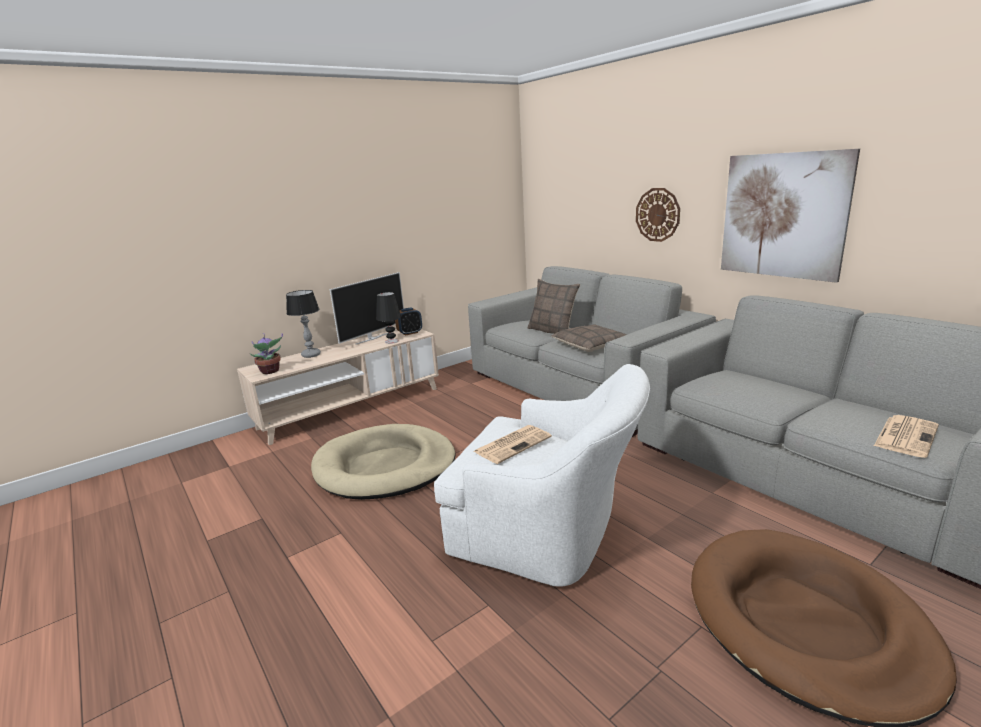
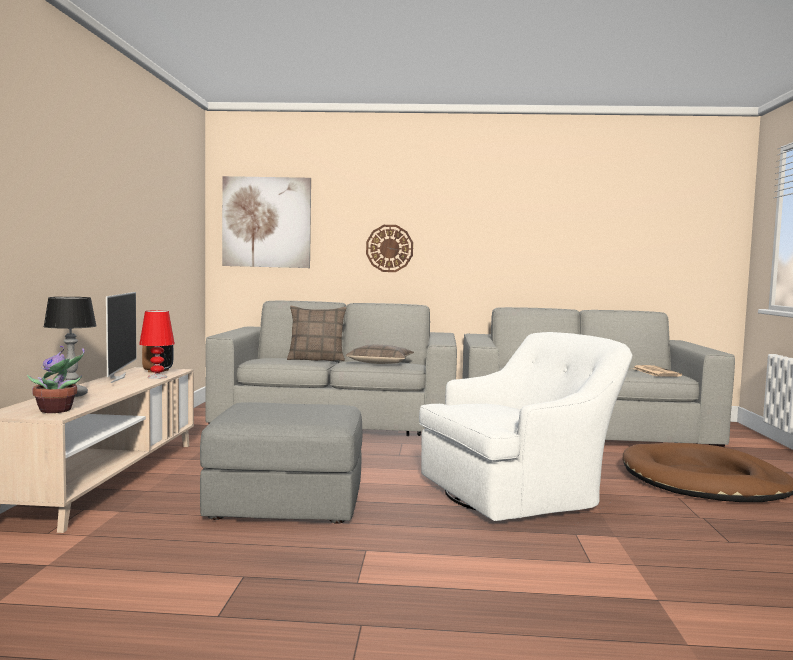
camera: 50 degrees left, 15 degrees down
beige dog bed [311,424,456,500] -> grey ottoman [200,402,362,524]
black table lamp [376,292,401,344] -> red table lamp [139,311,175,379]
newspaper [473,425,552,464] -> none
picture [721,149,860,283] -> picture moved to [222,176,311,268]

